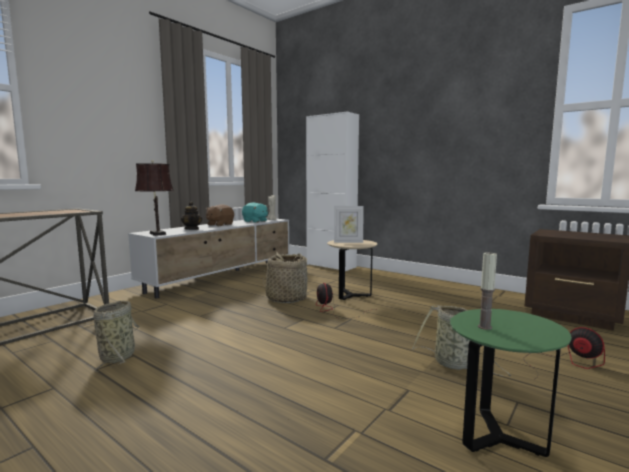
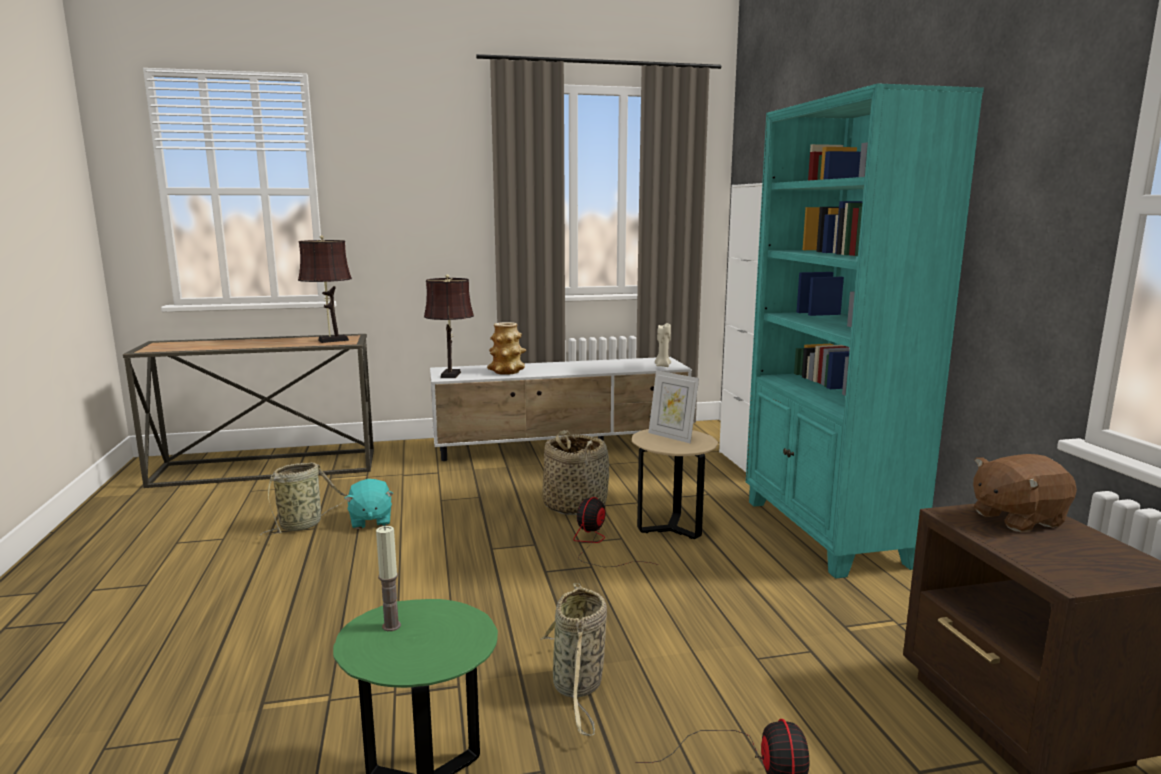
camera: 40 degrees right, 5 degrees up
teapot [181,202,202,230] -> vase [487,322,526,375]
brown plush toy [206,204,234,226] -> brown plush toy moved to [973,454,1077,532]
turquoise plush toy [242,203,268,223] -> turquoise plush toy moved to [344,479,394,529]
none -> brown table lamp [298,235,352,343]
none -> turquoise bookcase [746,83,984,579]

